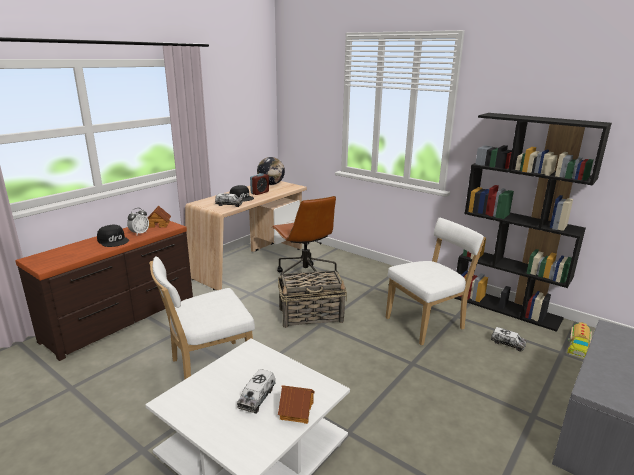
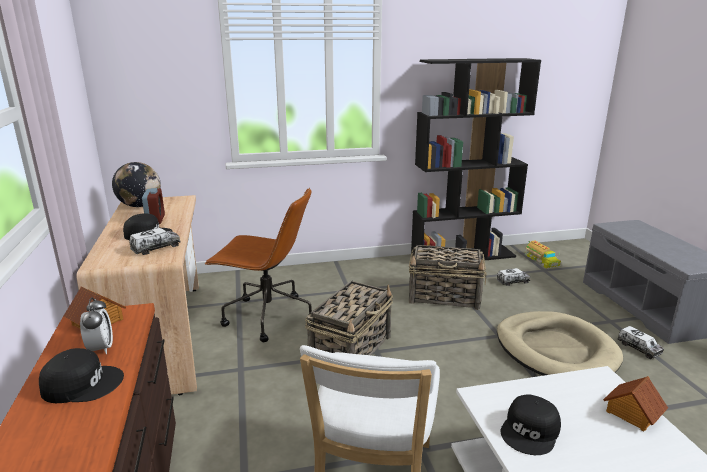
camera: 50 degrees left, 0 degrees up
toy truck [237,369,276,414] -> toy truck moved to [617,326,664,359]
white chair [386,218,485,345] -> basket [409,245,487,310]
none -> beige dog bed [497,311,623,376]
none -> black cap [501,394,561,455]

